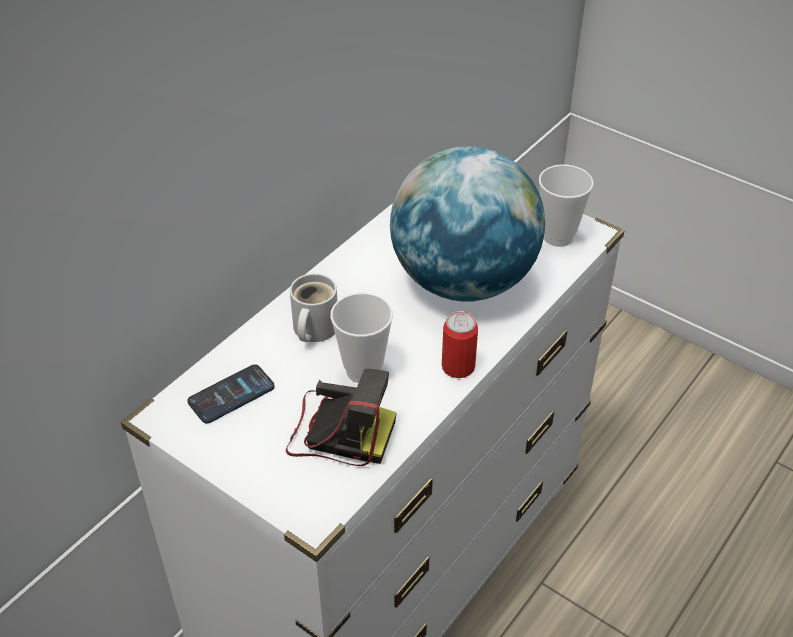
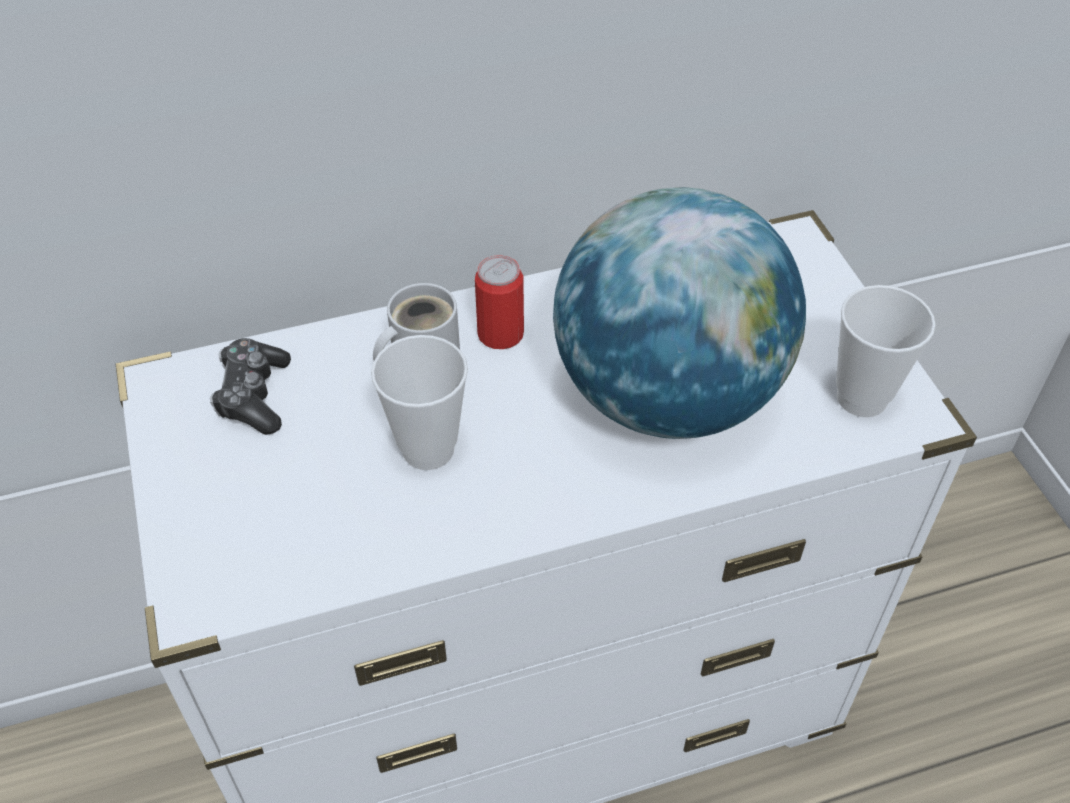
camera: 35 degrees right, 5 degrees up
phone [187,365,275,424] -> game controller [210,338,291,435]
camera [286,369,397,466] -> none
can [442,311,478,378] -> can moved to [475,255,524,349]

